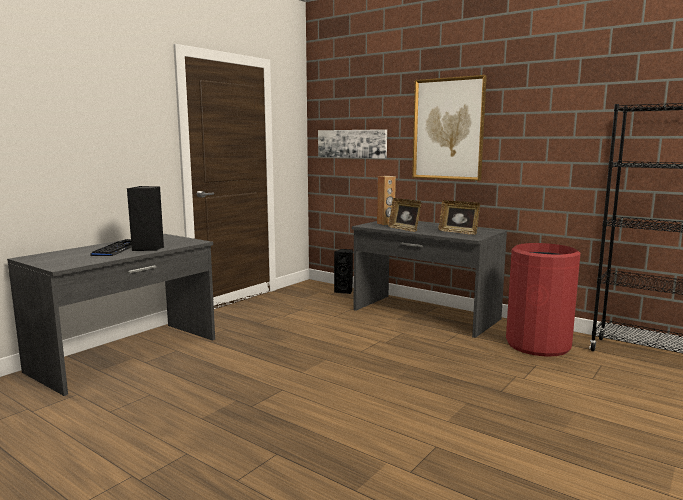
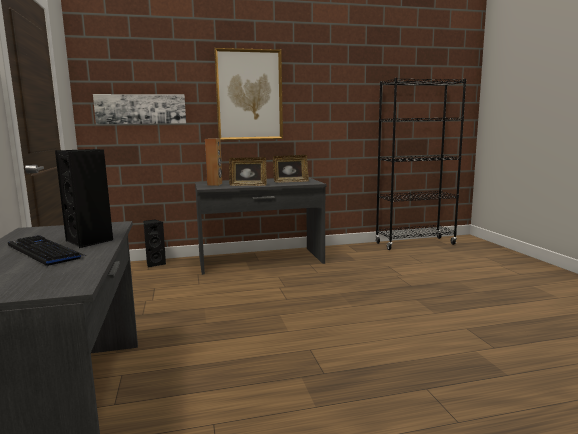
camera: 50 degrees left, 0 degrees up
red trash can [506,243,581,356] -> none

